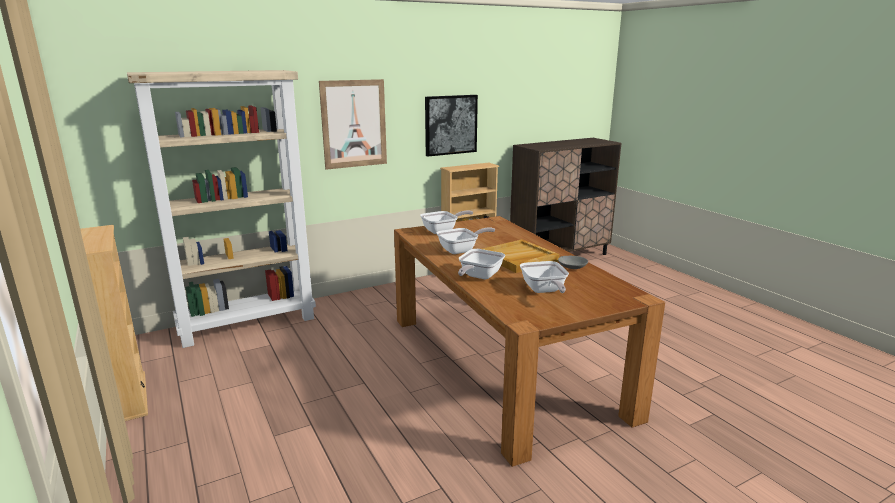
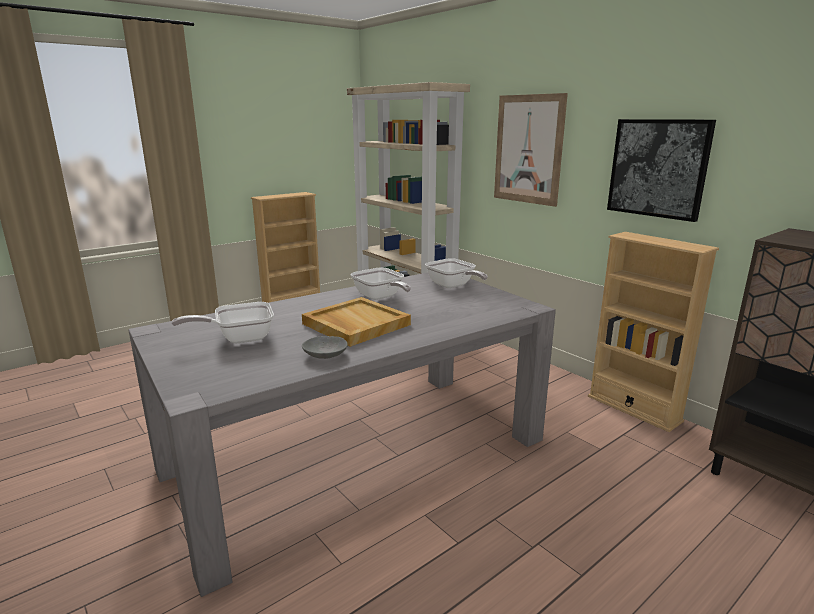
camera: 80 degrees right, 0 degrees up
brown dining table [394,216,665,467] -> grey dining table [128,272,556,597]
frying pan [458,249,505,279] -> none

